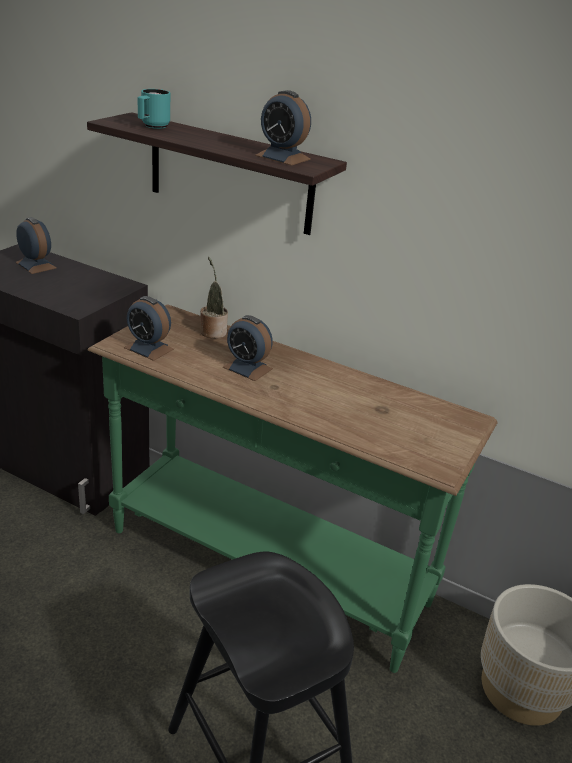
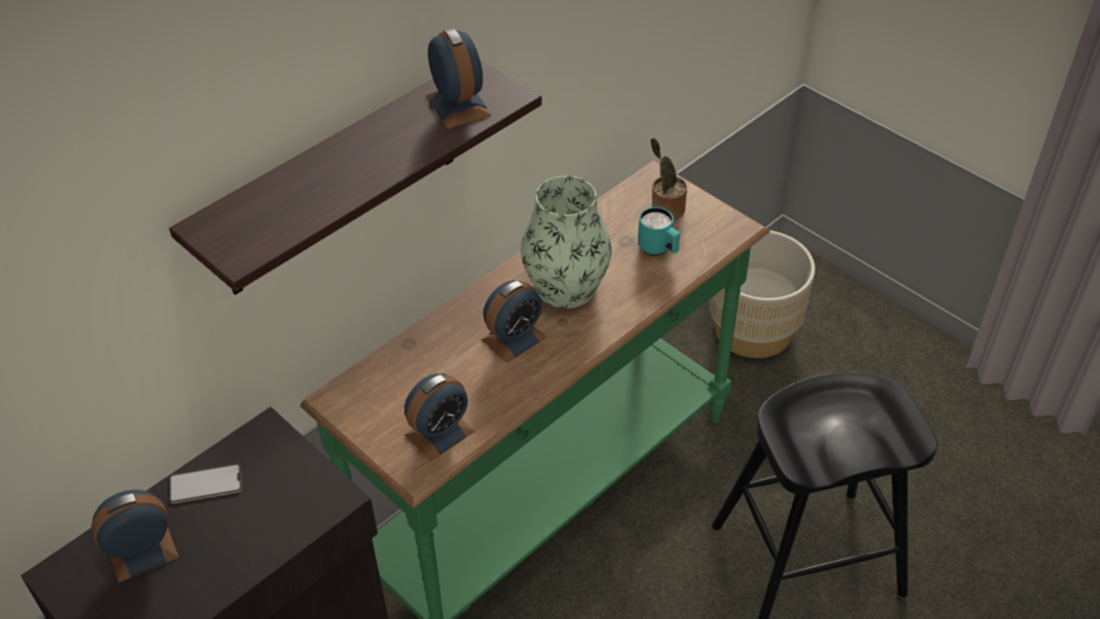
camera: 70 degrees left, 15 degrees up
turquoise mug [138,89,170,129] -> turquoise mug moved to [638,207,680,256]
potted plant [200,257,228,338] -> potted plant moved to [650,138,687,220]
alarm clock [255,90,311,166] -> alarm clock turned 75 degrees counterclockwise [426,28,491,129]
none -> phone [169,463,242,504]
none -> vase [521,176,612,308]

